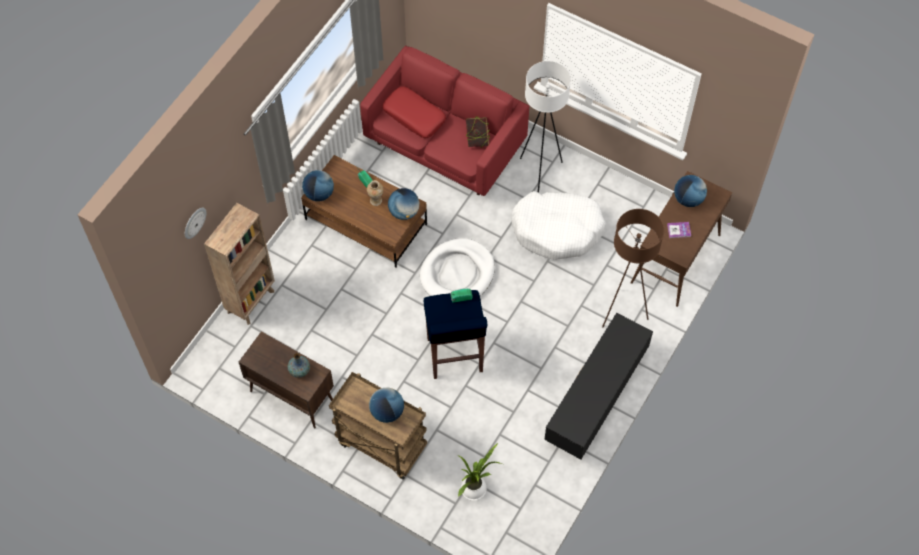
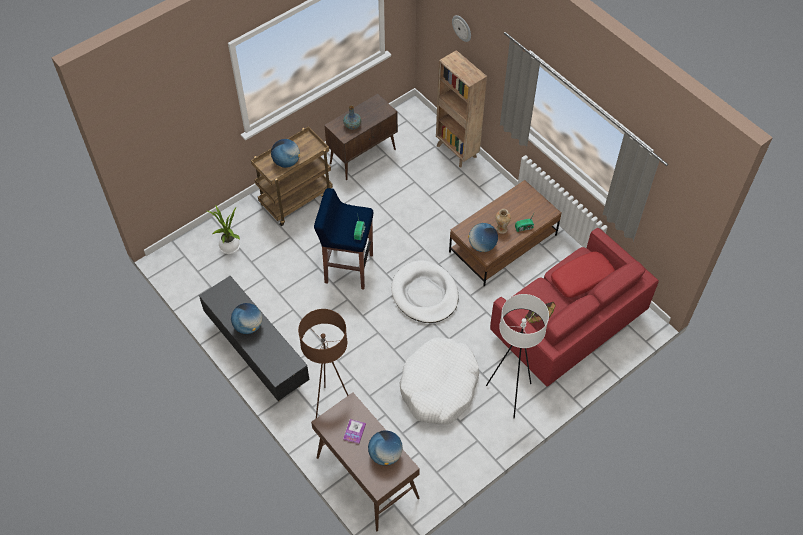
camera: 110 degrees right, 5 degrees down
globe [302,170,334,201] -> globe moved to [231,303,262,334]

